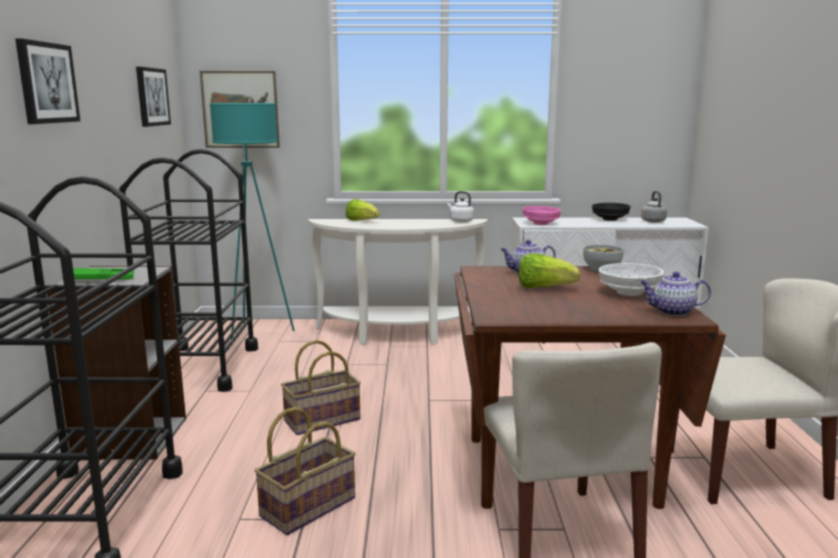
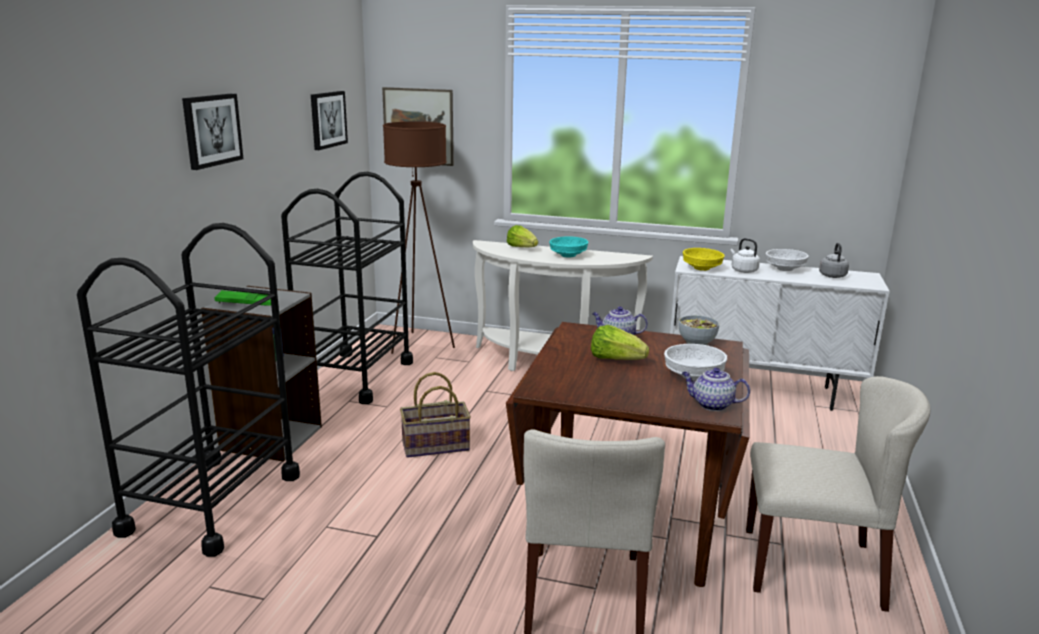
camera: 15 degrees right, 5 degrees up
turquoise floor lamp [210,103,295,339] -> brown floor lamp [383,122,455,354]
basket [254,407,356,535] -> none
white kettle [447,191,474,222] -> white kettle moved to [730,238,760,273]
pink bowl [522,206,561,225] -> yellow bowl [683,248,724,271]
black bowl [592,203,631,221] -> white bowl [766,249,809,271]
none -> turquoise bowl [549,236,588,257]

